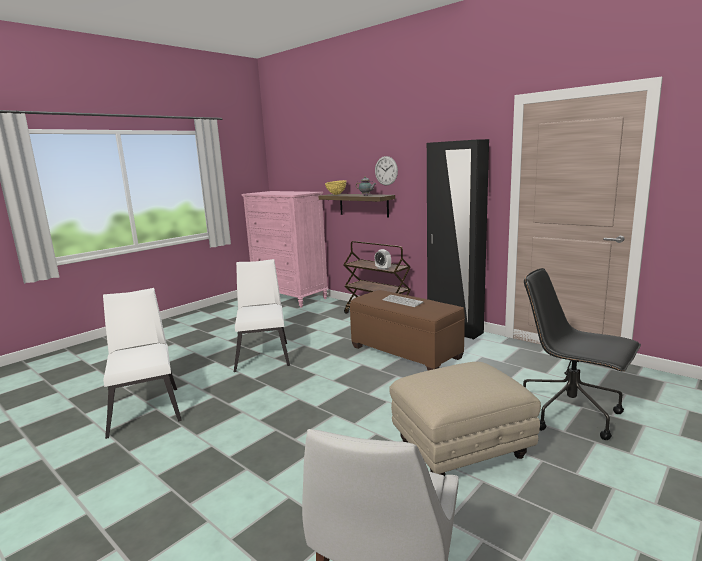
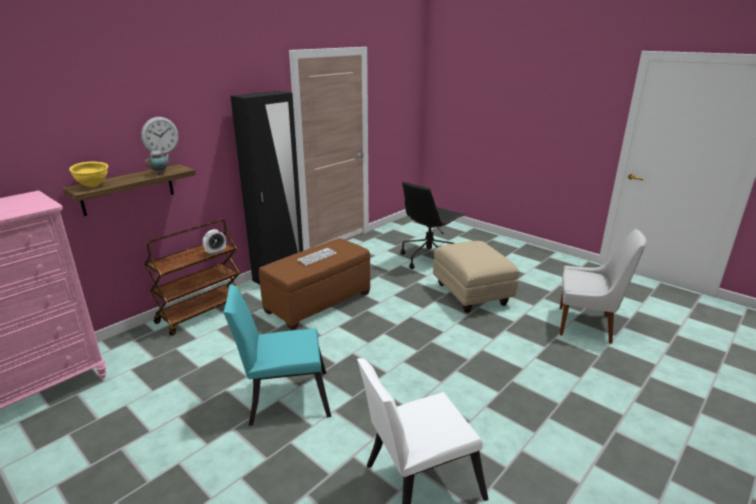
camera: 90 degrees left, 10 degrees up
white chair [234,259,290,372] -> turquoise chair [223,285,331,426]

